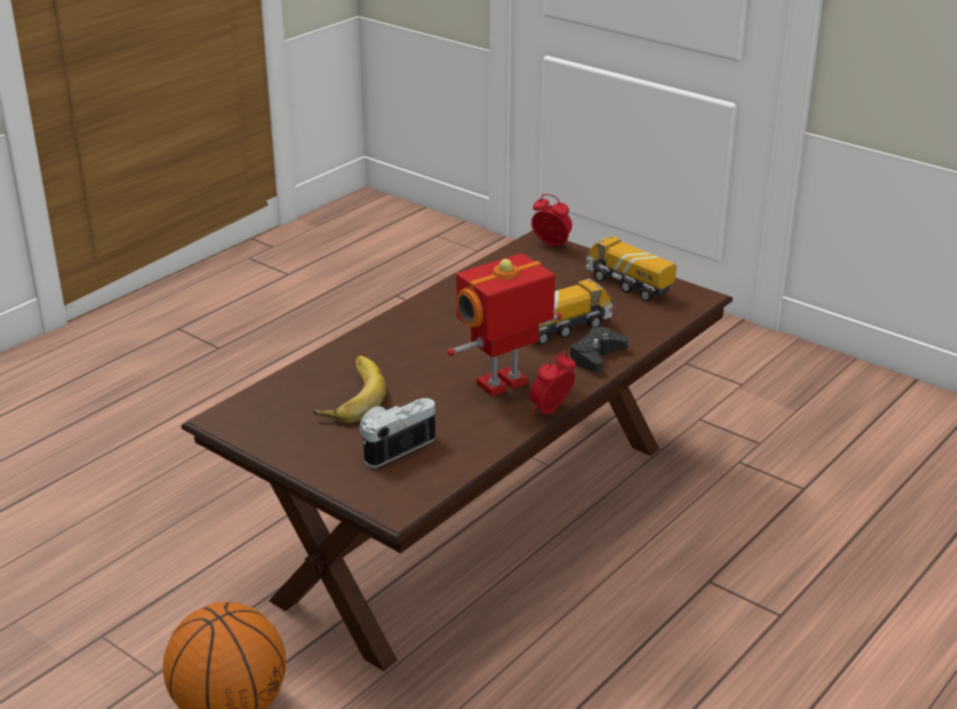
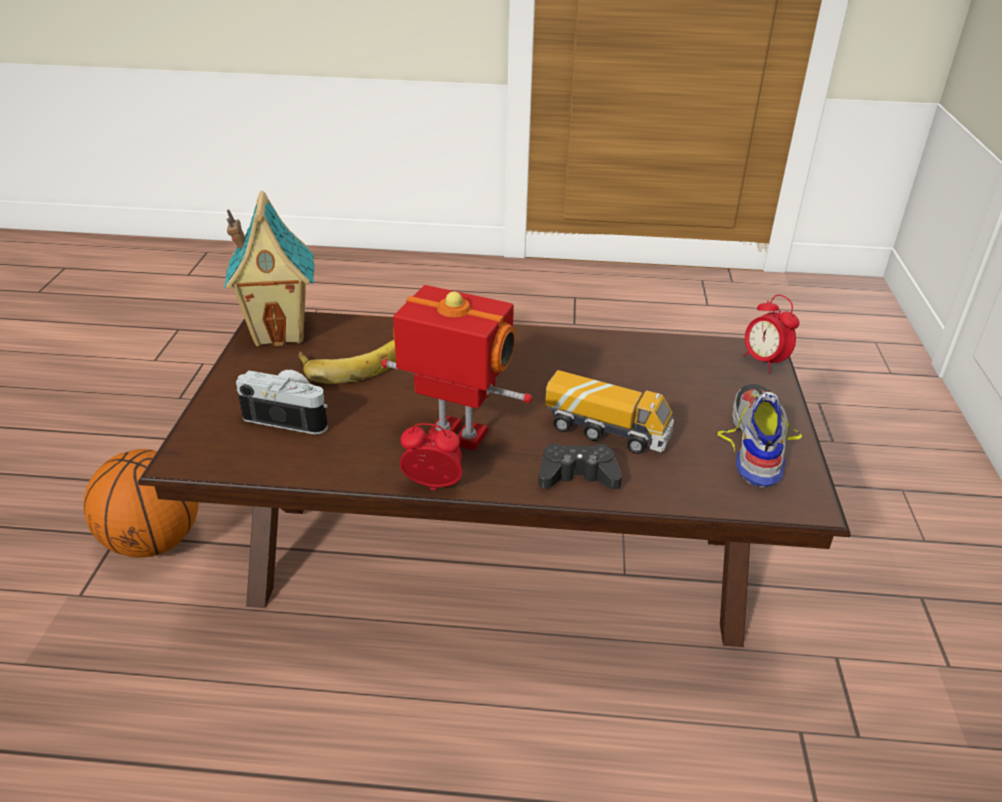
camera: 55 degrees right, 5 degrees up
alarm clock [531,194,572,247] -> alarm clock turned 150 degrees clockwise [743,295,800,372]
toy truck [586,235,677,302] -> shoe [718,384,802,487]
none -> toy house [224,191,314,346]

